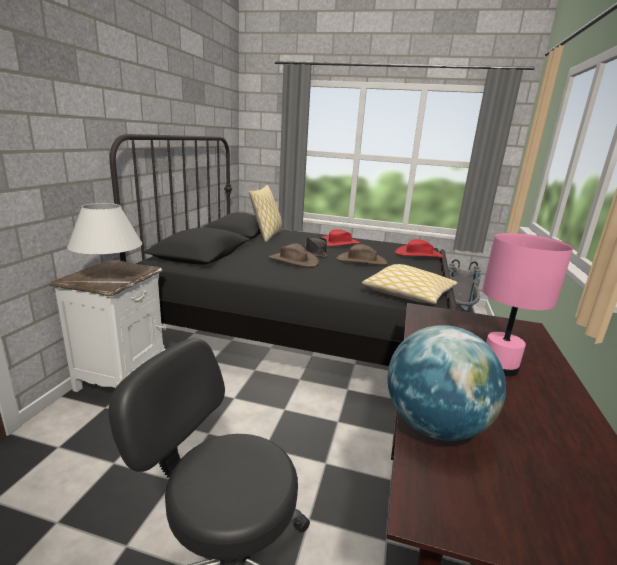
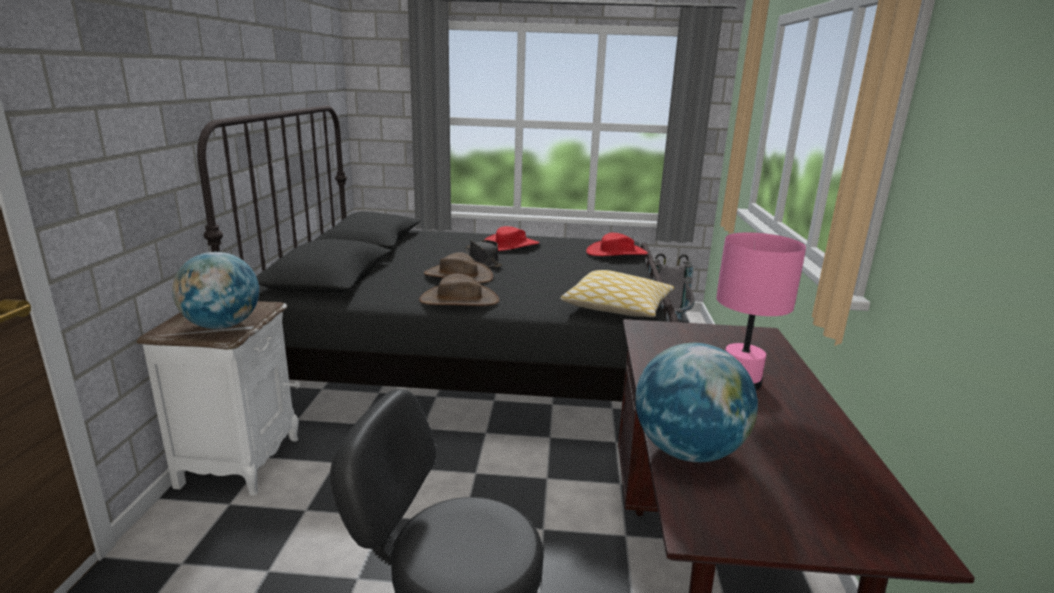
camera: 10 degrees left, 0 degrees up
white table lamp [67,203,142,279] -> globe [172,252,259,329]
pillow [249,185,282,242] -> none
brown hat [336,244,388,265] -> brown hat moved to [419,273,499,306]

